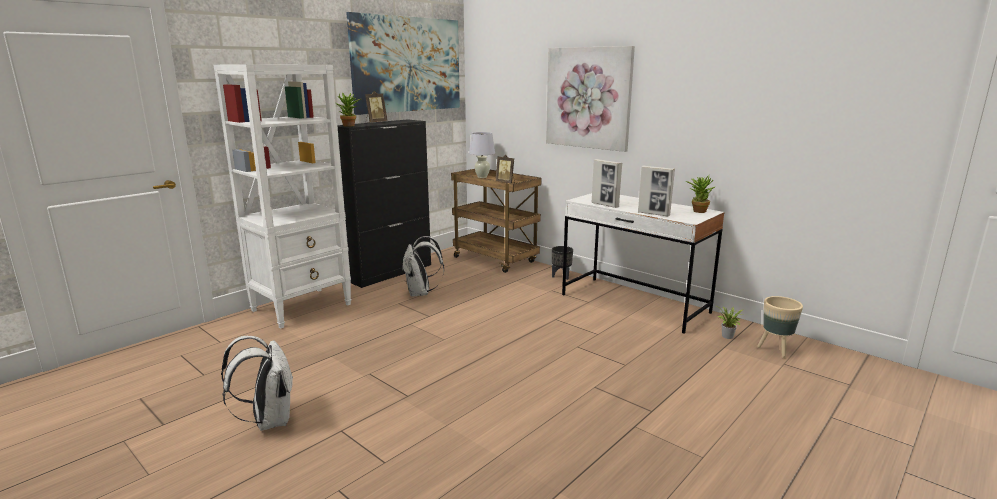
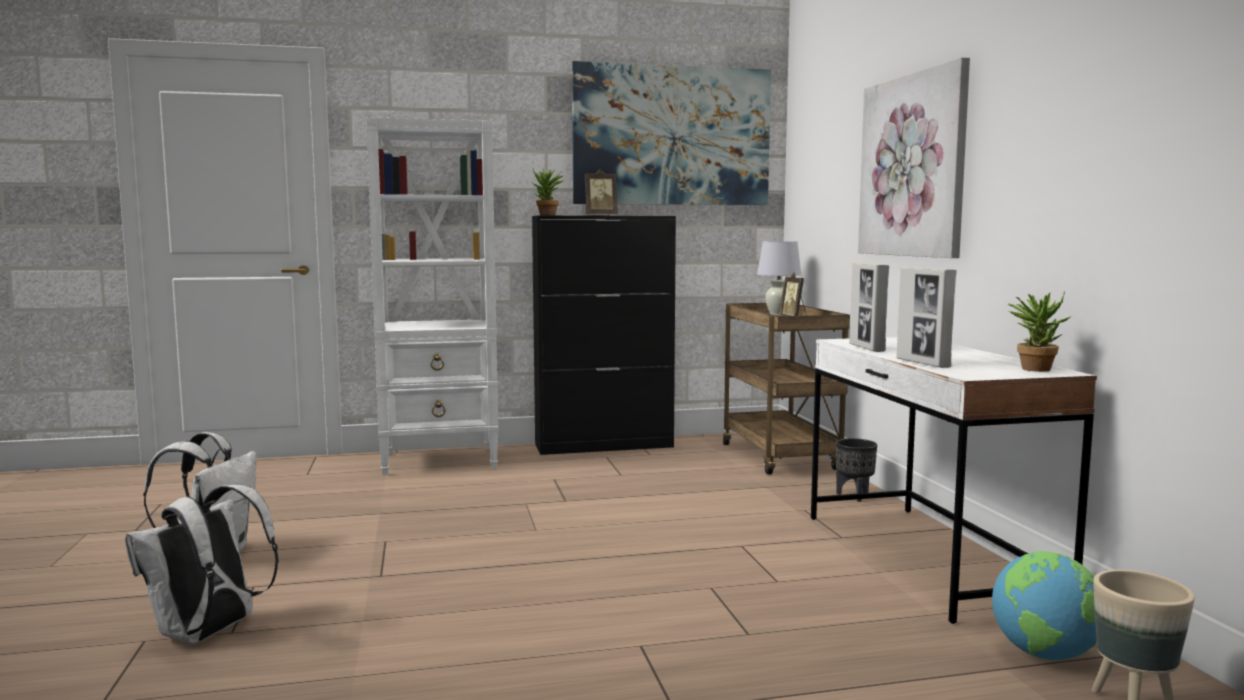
camera: 35 degrees right, 10 degrees down
white backpack [402,236,444,297] -> white backpack moved to [125,485,279,644]
potted plant [717,306,744,339] -> globe [992,551,1097,660]

